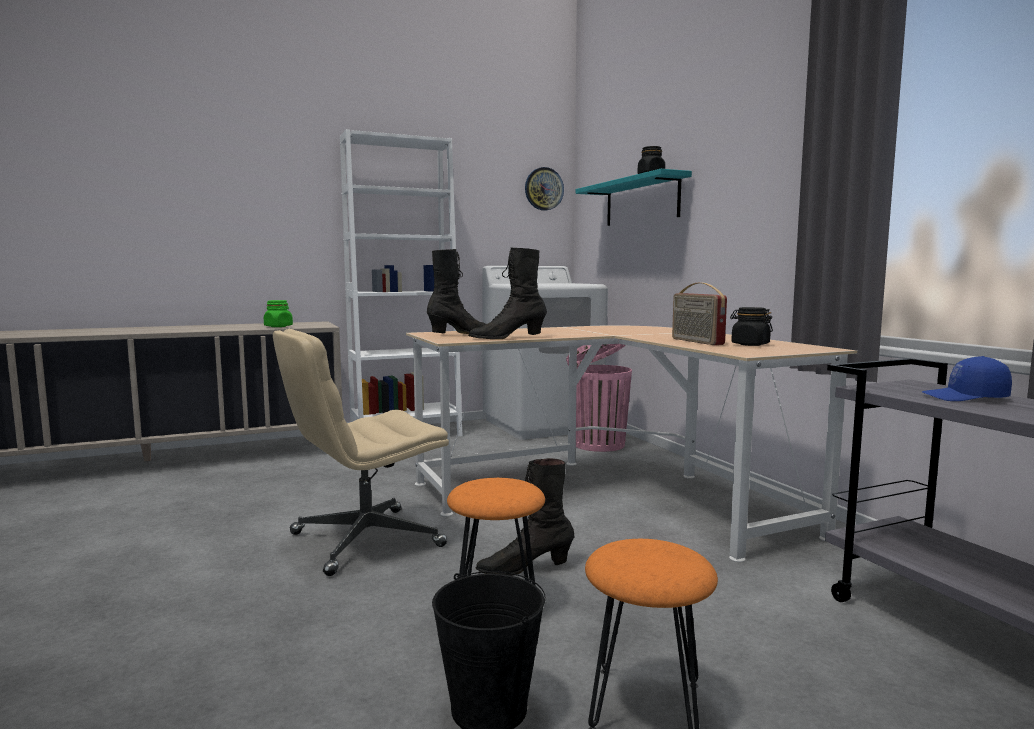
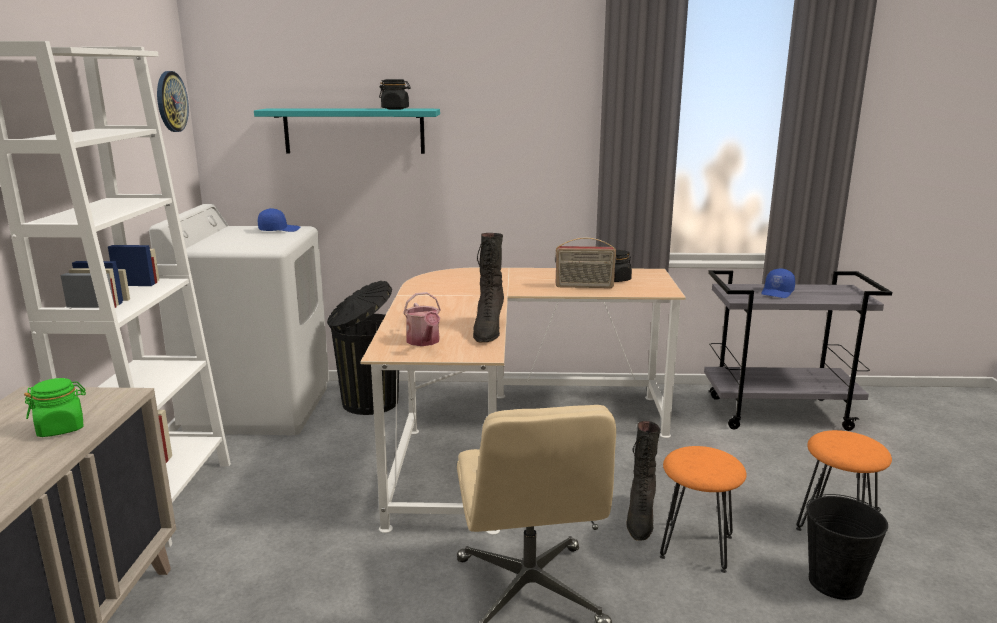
camera: 65 degrees left, 10 degrees up
black boot [427,249,486,334] -> watering can [403,292,441,346]
pink trash can [566,341,632,452] -> black trash can [327,281,399,415]
none -> blue cap [258,208,300,232]

